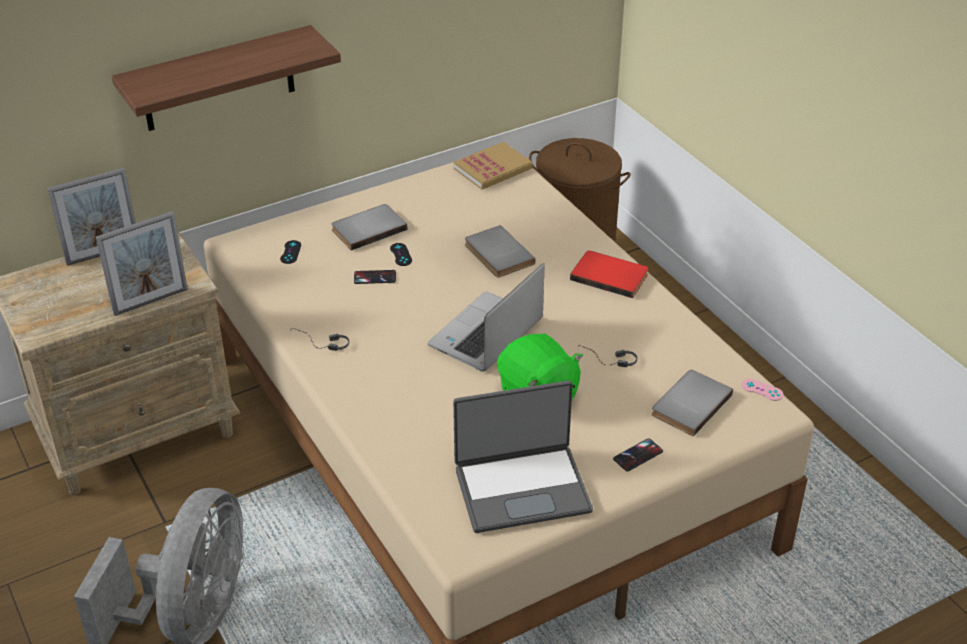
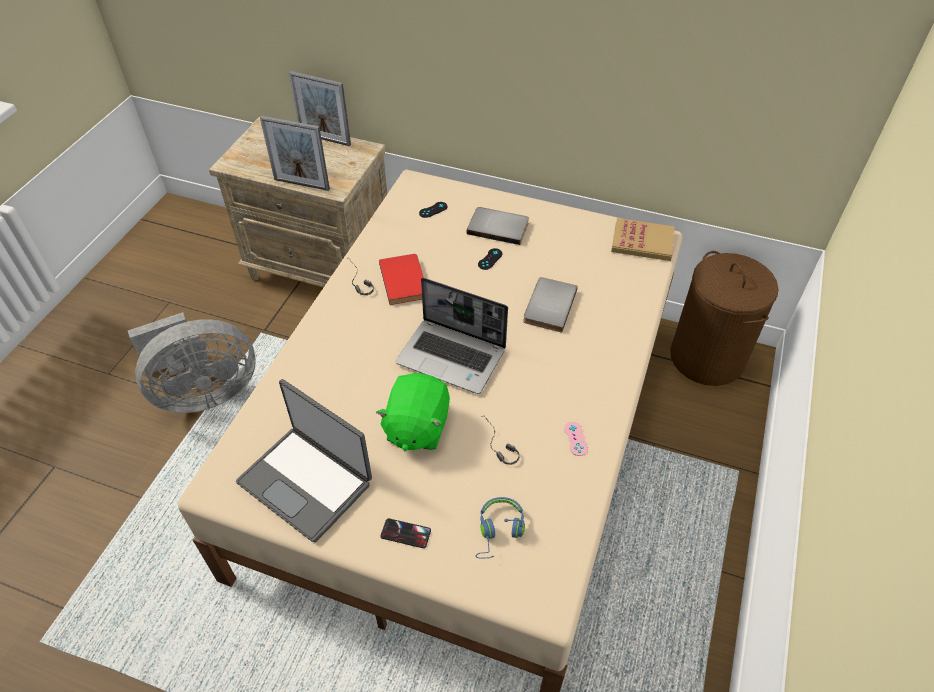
camera: 50 degrees right, 10 degrees up
shelf [112,25,341,131] -> none
phone [354,270,396,284] -> none
laptop [428,263,545,372] -> laptop turned 150 degrees counterclockwise [395,277,508,394]
red book [570,250,648,298] -> red book moved to [379,254,424,305]
grey book [652,370,733,436] -> blue headphones [476,497,525,558]
pink game controller [742,379,784,401] -> pink game controller moved to [564,422,588,456]

